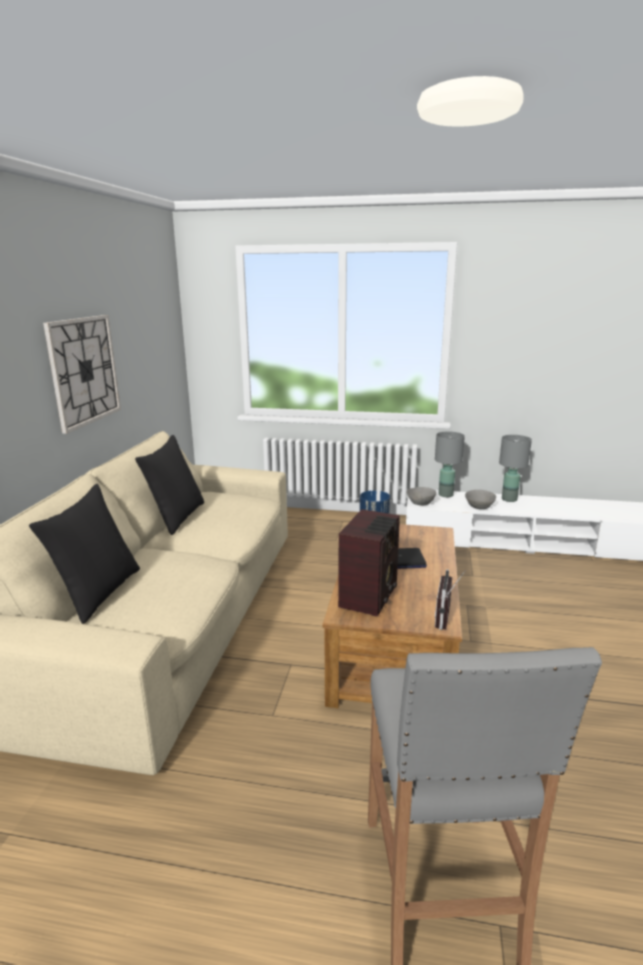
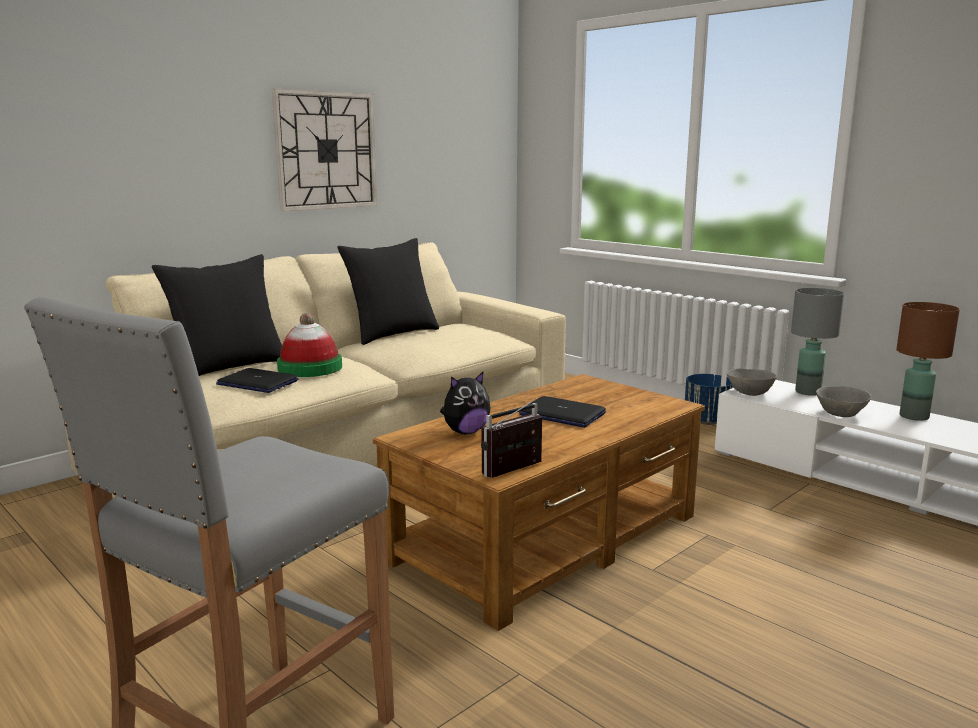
camera: 35 degrees right, 5 degrees down
radio [338,509,400,617] -> plush toy [440,372,491,434]
grey table lamp [499,435,532,502] -> brown table lamp [897,302,960,421]
none -> laptop [216,368,298,393]
none -> hat [277,313,342,377]

